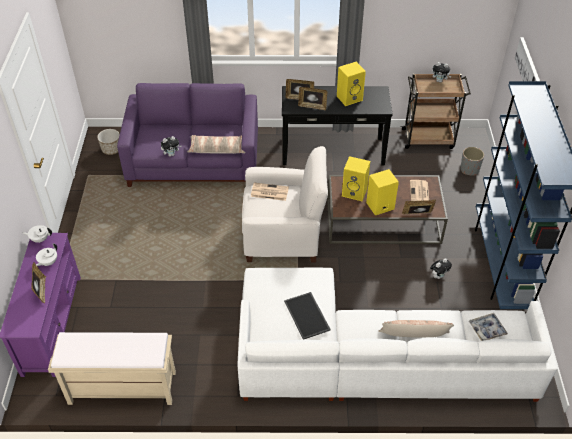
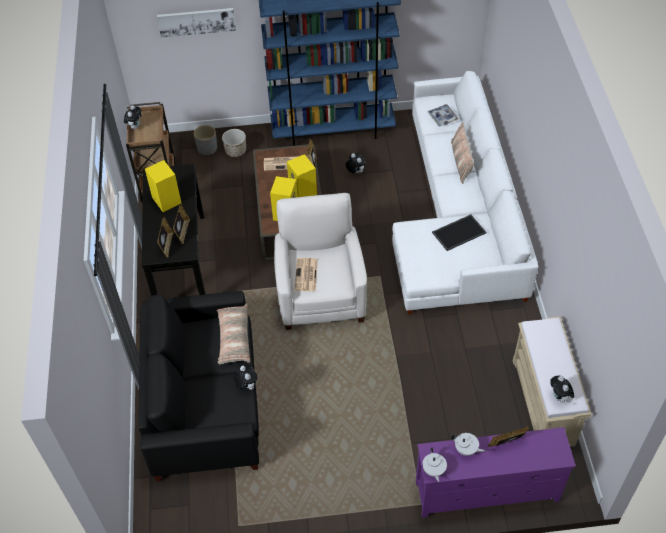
camera: 95 degrees left, 5 degrees up
planter [97,129,120,155] -> planter moved to [222,129,246,157]
purple sofa [117,83,258,187] -> black sofa [139,291,259,481]
none -> plush toy [550,375,574,404]

